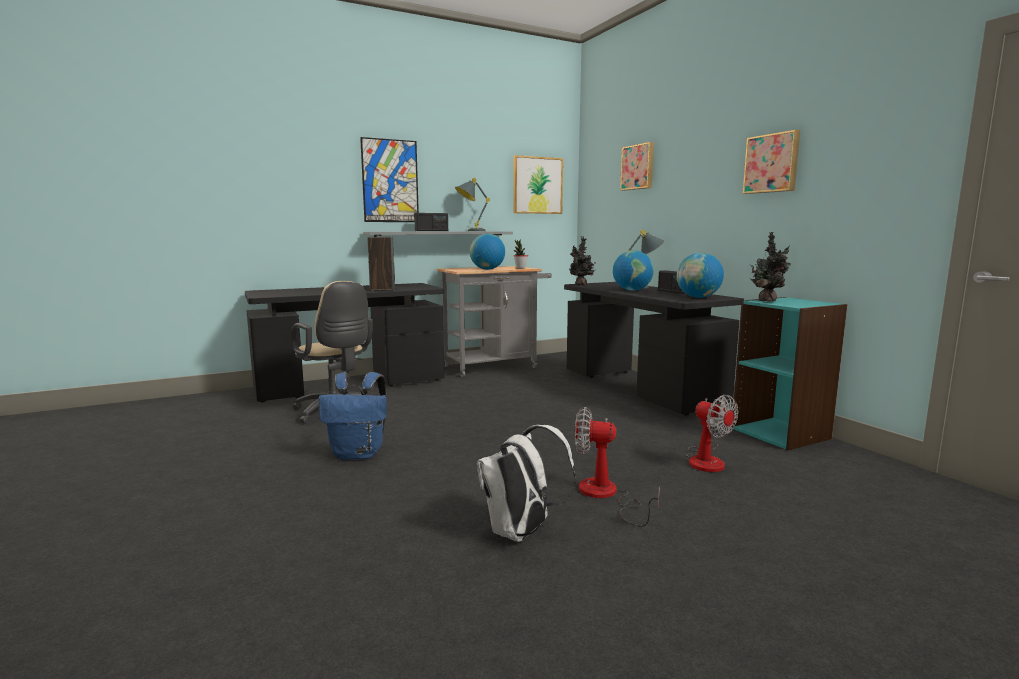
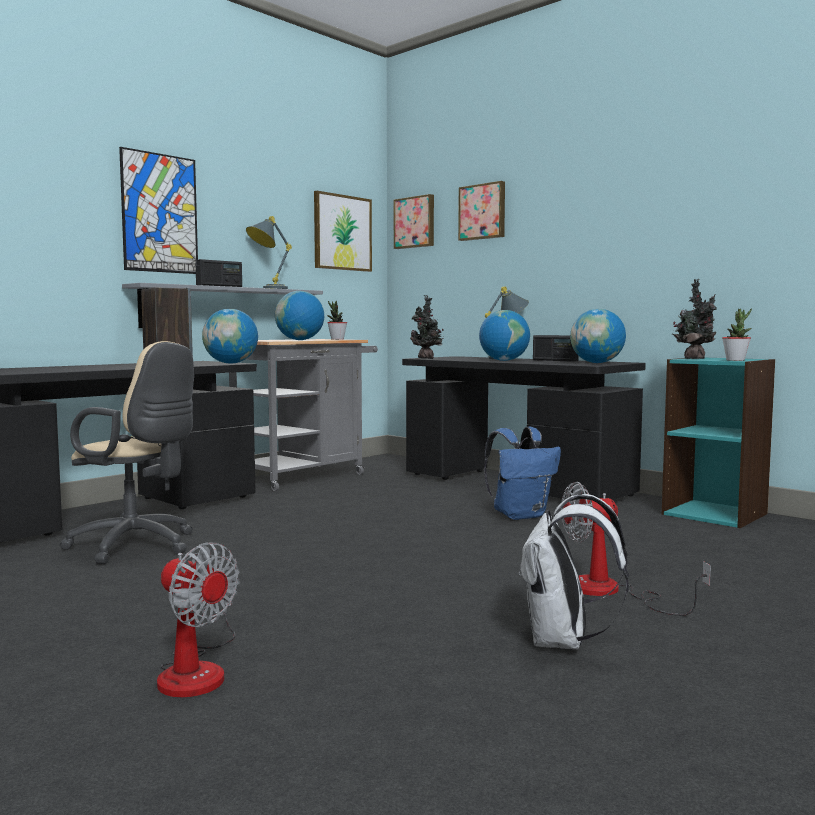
camera: 20 degrees left, 5 degrees down
blue backpack [319,372,387,460] -> blue backpack moved to [484,426,561,520]
fan [686,395,739,472] -> fan moved to [157,543,240,697]
picture [743,130,800,194] -> picture moved to [394,194,434,249]
none -> globe [202,309,258,364]
none -> potted plant [722,309,752,361]

